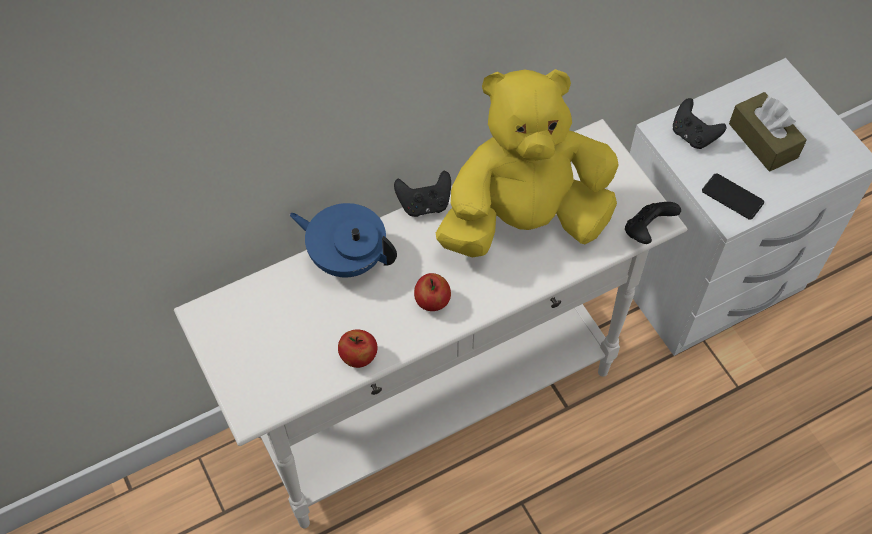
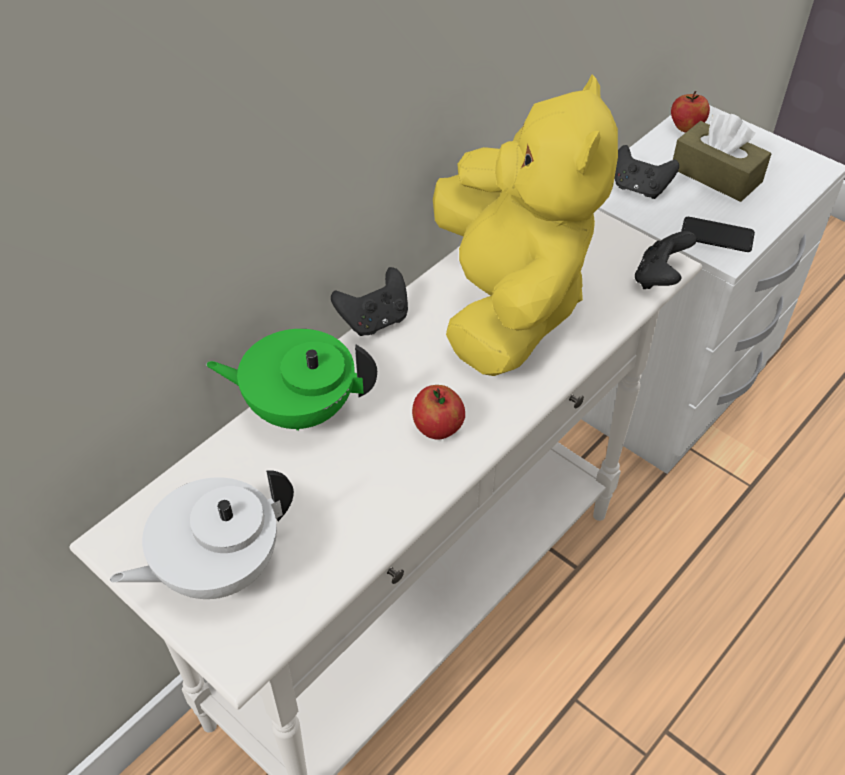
camera: 20 degrees left, 10 degrees down
blue teapot [290,203,397,277] -> green teapot [206,329,377,430]
apple [338,329,378,368] -> apple moved to [671,91,710,133]
yellow plush toy [436,69,619,257] -> yellow plush toy turned 120 degrees clockwise [433,74,618,376]
none -> white teapot [110,470,294,599]

